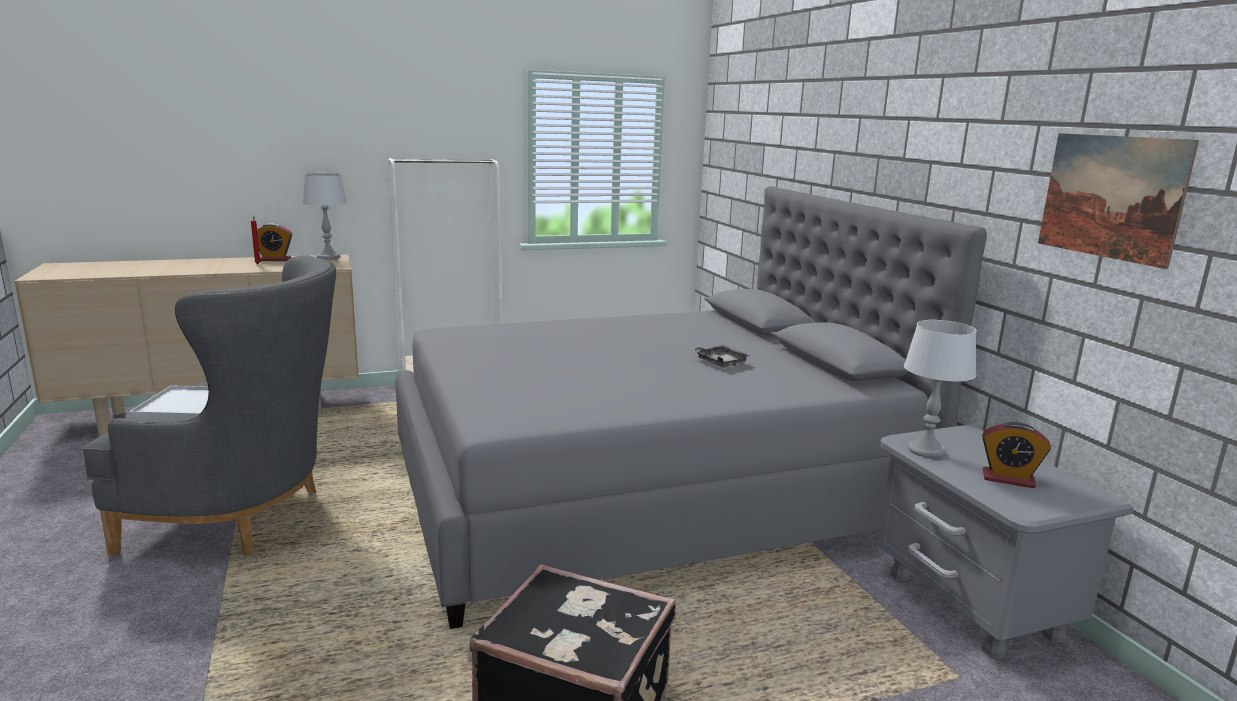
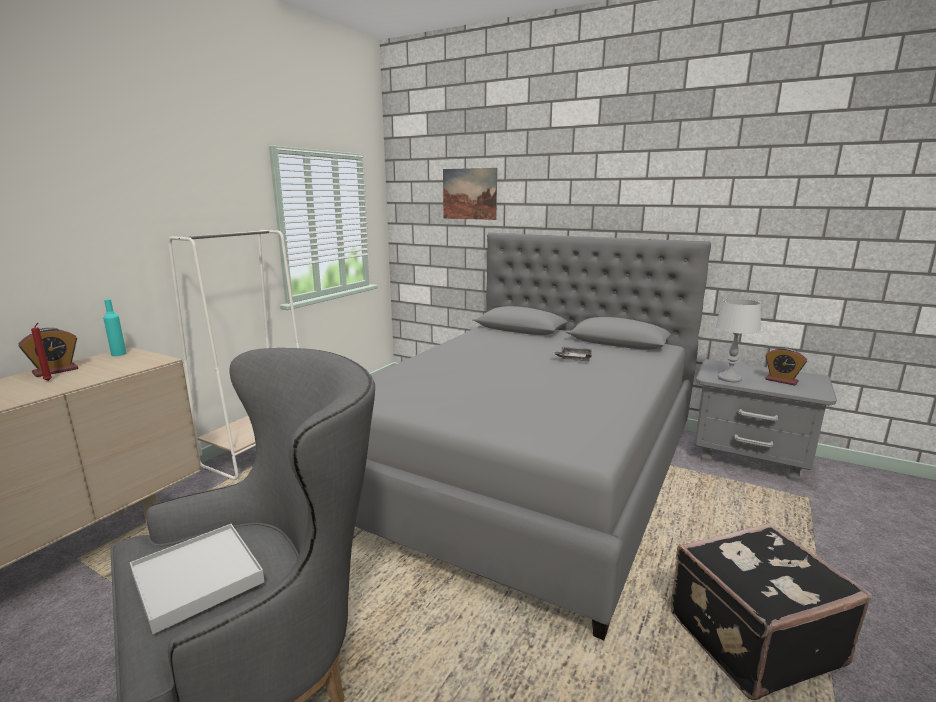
camera: 40 degrees left, 0 degrees up
grey table lamp [302,173,347,260] -> turquoise bottle [103,299,126,356]
alarm clock [982,422,1051,488] -> alarm clock turned 60 degrees clockwise [765,347,807,386]
picture [1038,133,1199,269] -> picture moved to [443,168,497,220]

